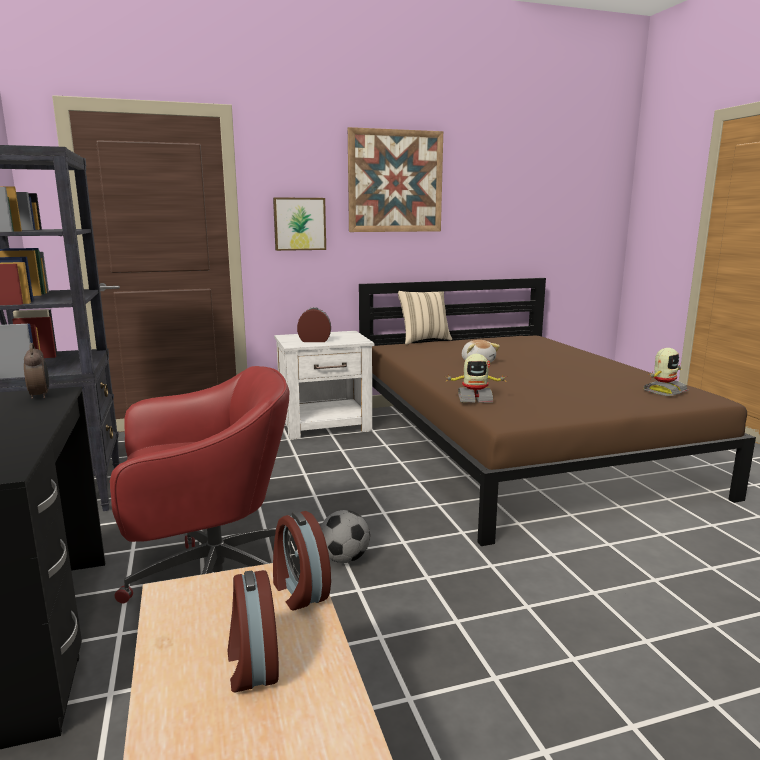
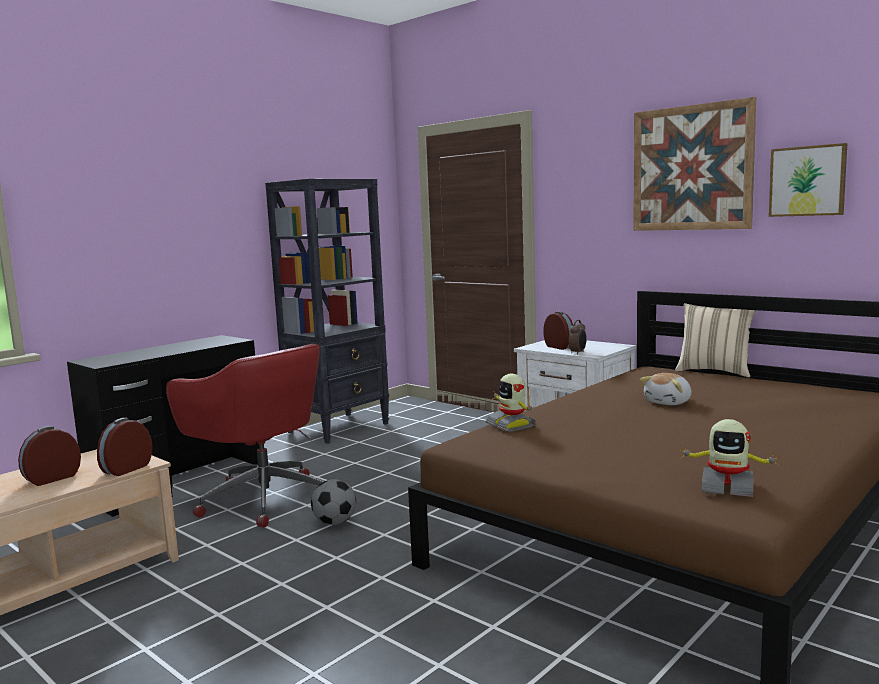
camera: 60 degrees right, 5 degrees down
alarm clock [24,343,49,399] -> alarm clock moved to [568,320,587,354]
picture [273,197,326,251] -> picture moved to [769,143,847,217]

